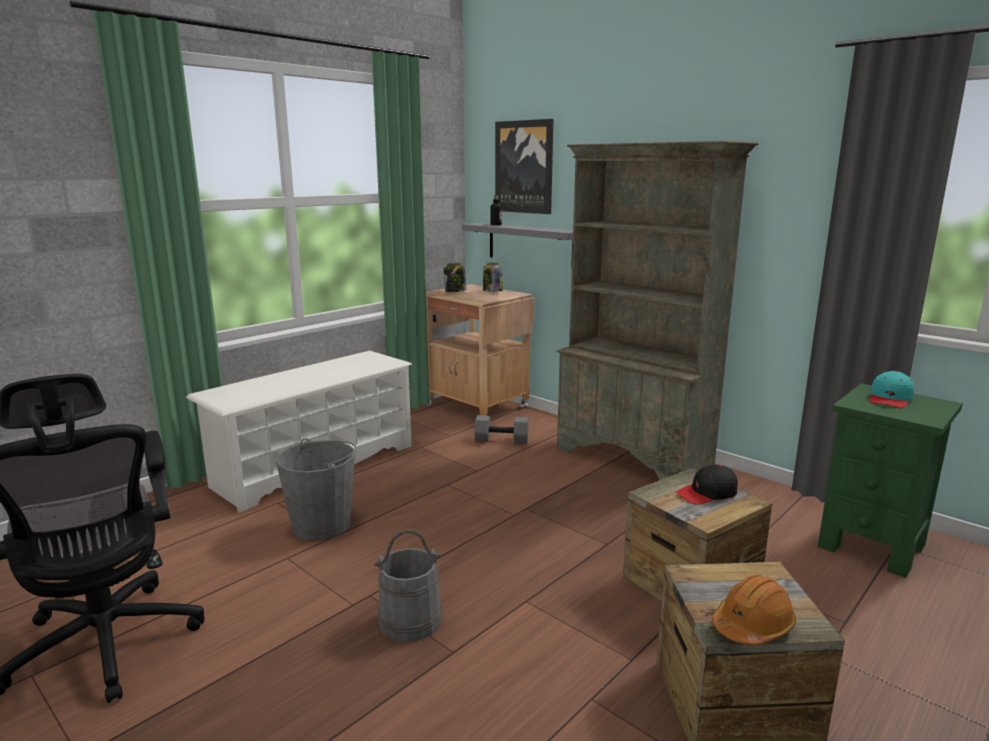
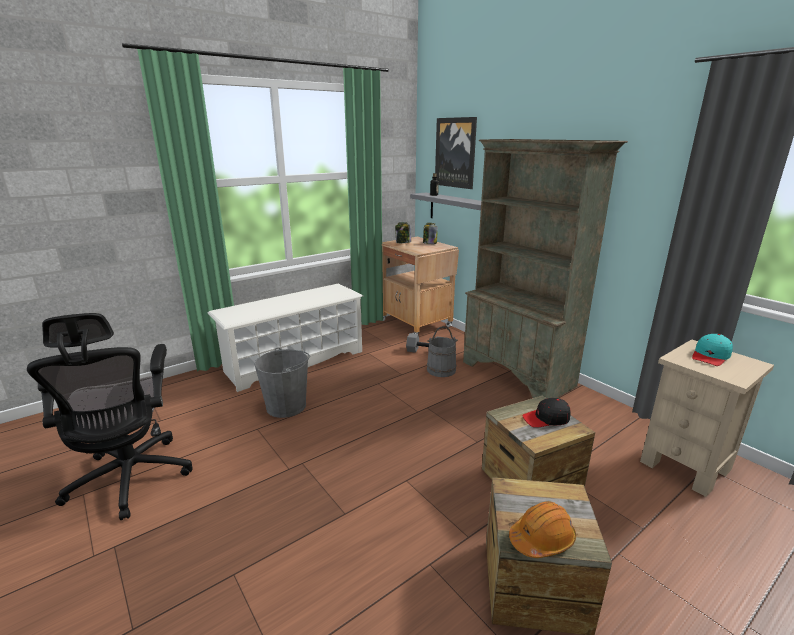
camera: 10 degrees right, 5 degrees up
grey bucket [373,529,442,642] -> grey bucket moved to [427,326,458,377]
green nightstand [818,383,963,578] -> beige nightstand [640,339,774,497]

